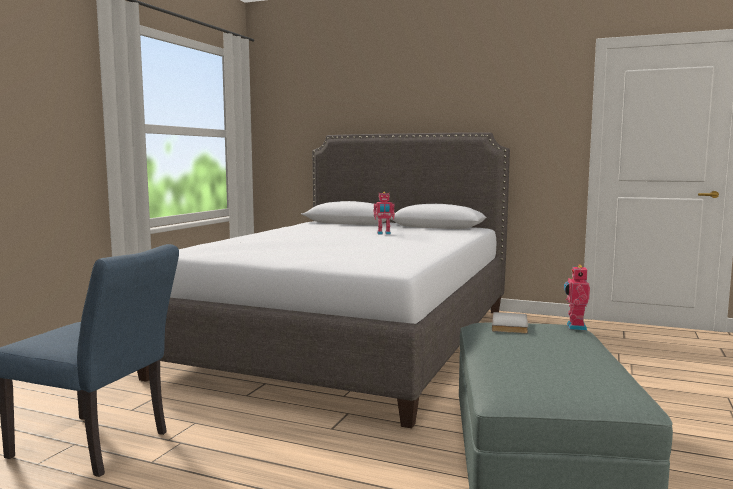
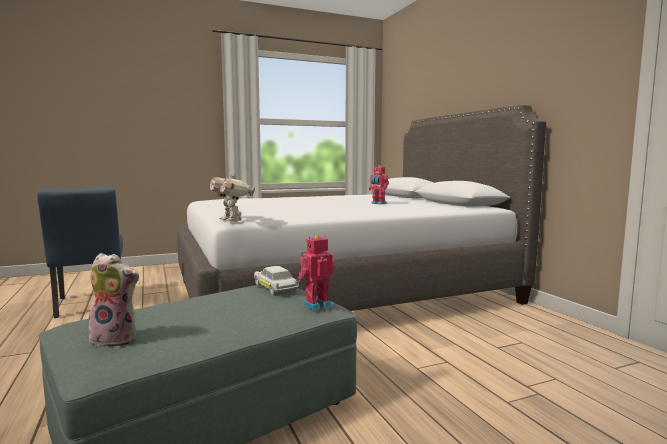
camera: 45 degrees right, 0 degrees up
grey book [492,312,528,333] -> white toy car [254,266,299,295]
none -> plush toy [89,253,140,348]
none -> toy robot [210,172,255,222]

